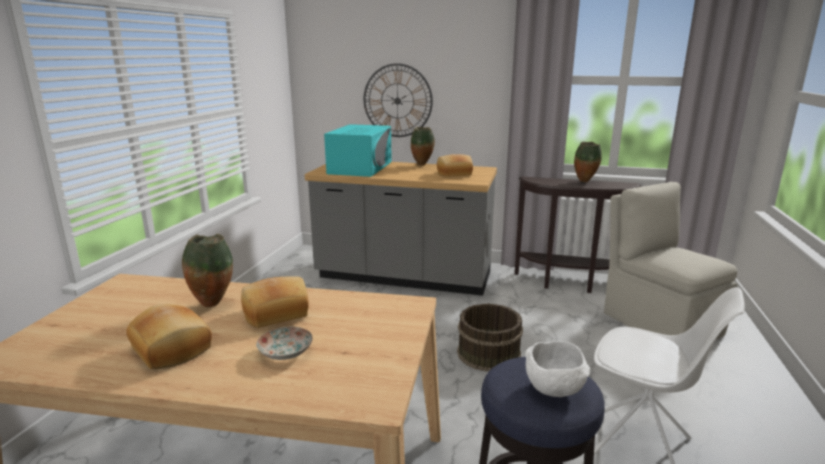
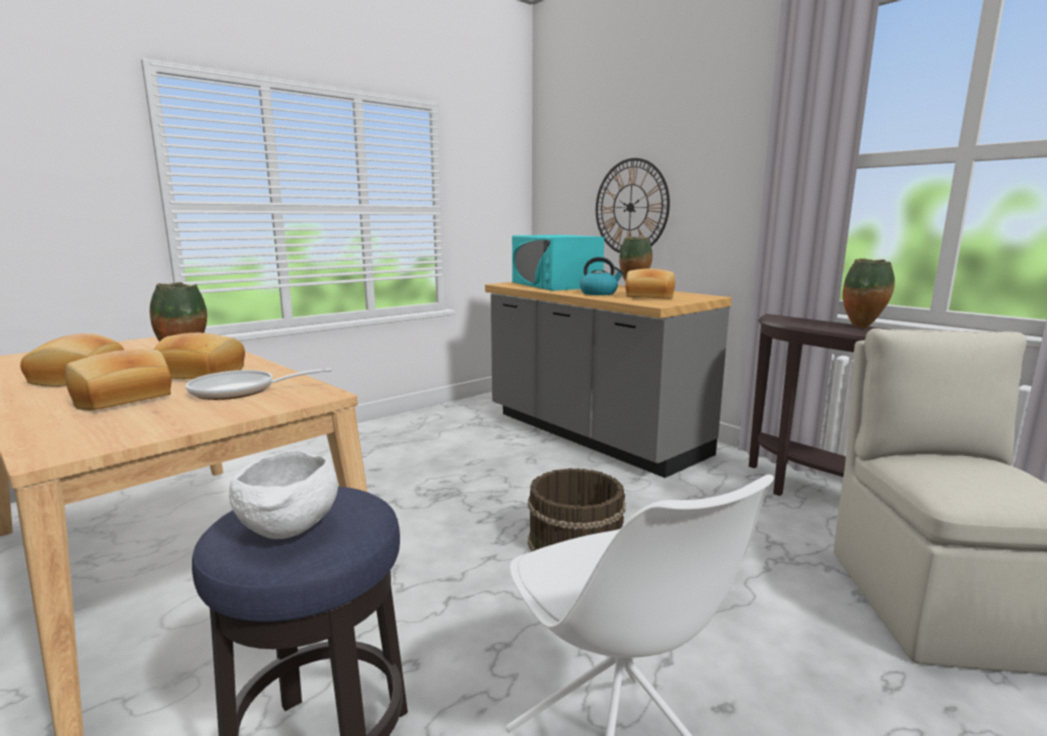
camera: 35 degrees right, 5 degrees down
plate [256,327,313,360] -> bread [65,350,172,410]
turquoise microwave [324,124,392,177] -> turquoise microwave turned 105 degrees clockwise [512,235,604,291]
none -> frying pan [186,368,332,400]
none -> kettle [580,257,624,295]

